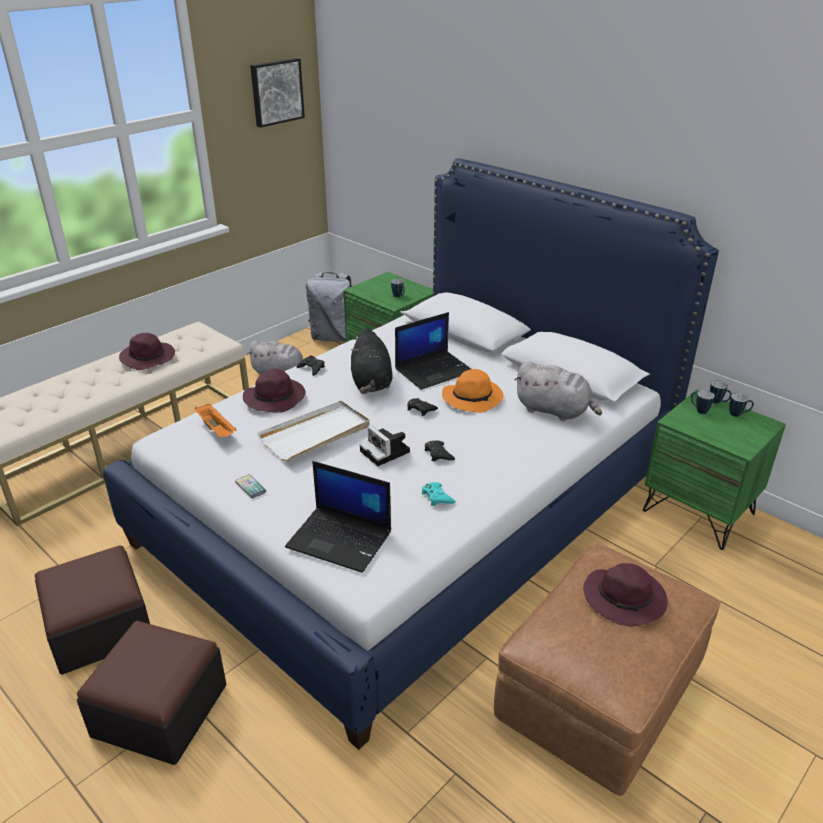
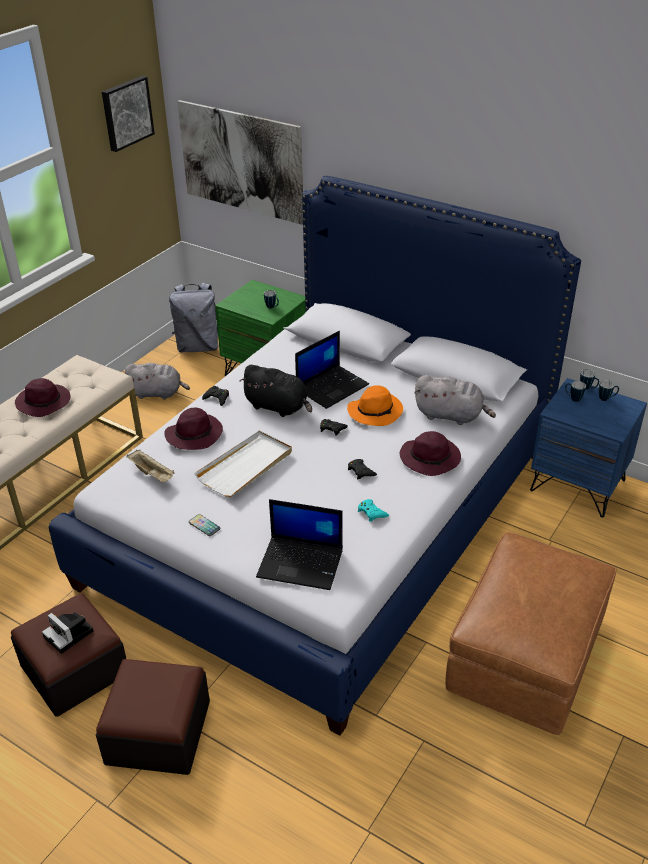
camera: 10 degrees left, 5 degrees up
orange tray [195,404,237,438] -> beige tray [127,450,175,483]
black plush toy [351,328,393,394] -> black plush toy turned 45 degrees counterclockwise [239,365,312,417]
camera [360,426,410,466] -> camera moved to [42,612,94,654]
purple hat [583,563,668,626] -> purple hat moved to [400,431,461,476]
green nightstand [643,390,786,550] -> blue nightstand [530,378,647,518]
none -> picture [177,100,303,225]

